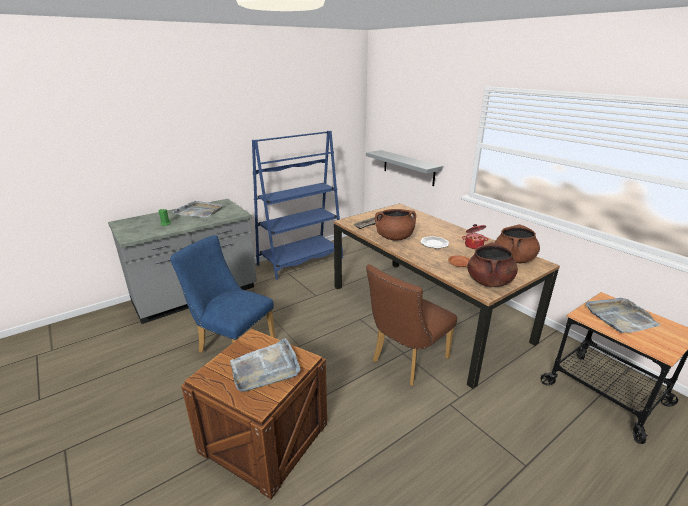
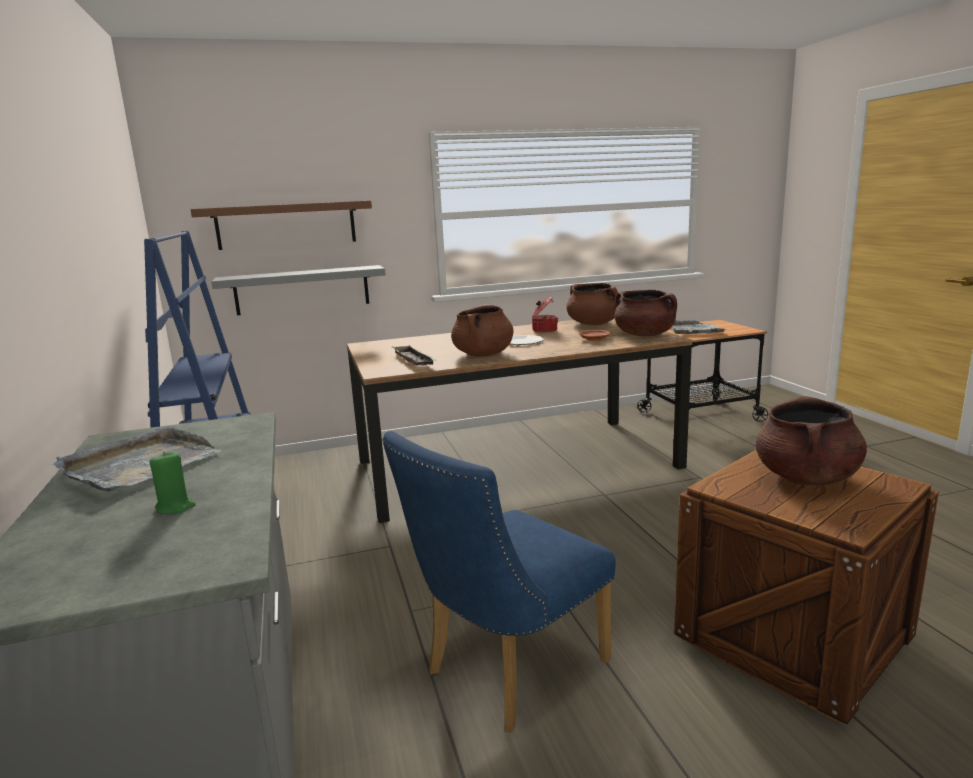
camera: 70 degrees left, 10 degrees down
grey tray [230,338,301,393] -> brown cooking pot [755,396,867,485]
brown chair [366,264,457,386] -> none
none -> brown shelf [191,201,372,250]

